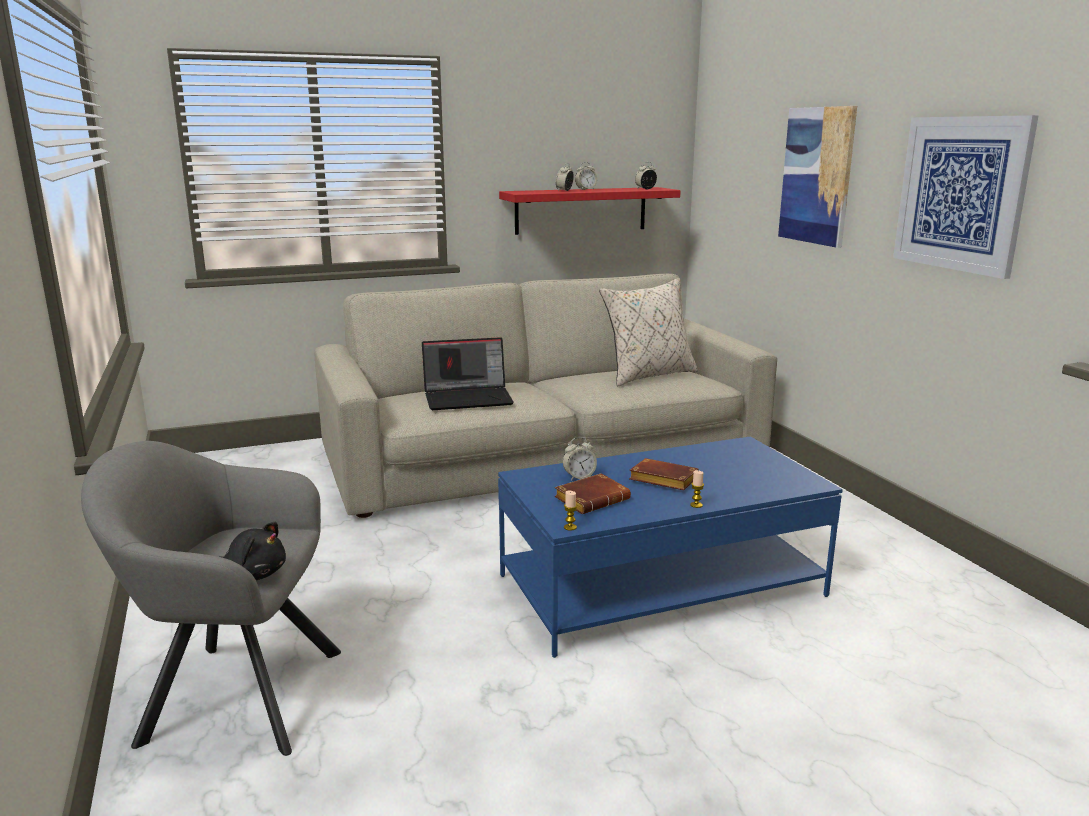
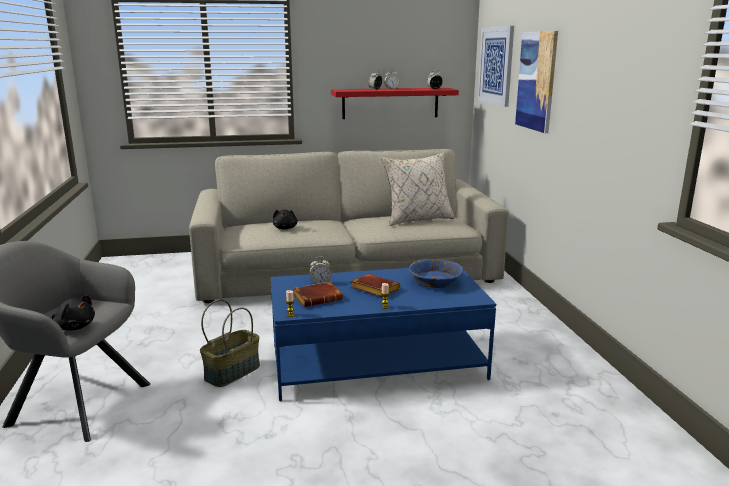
camera: 10 degrees right, 0 degrees up
laptop [422,337,514,410] -> black plush toy [273,209,298,230]
picture [893,115,1039,279] -> picture moved to [477,26,514,107]
none -> basket [200,299,260,387]
none -> blue bowl [409,259,464,288]

